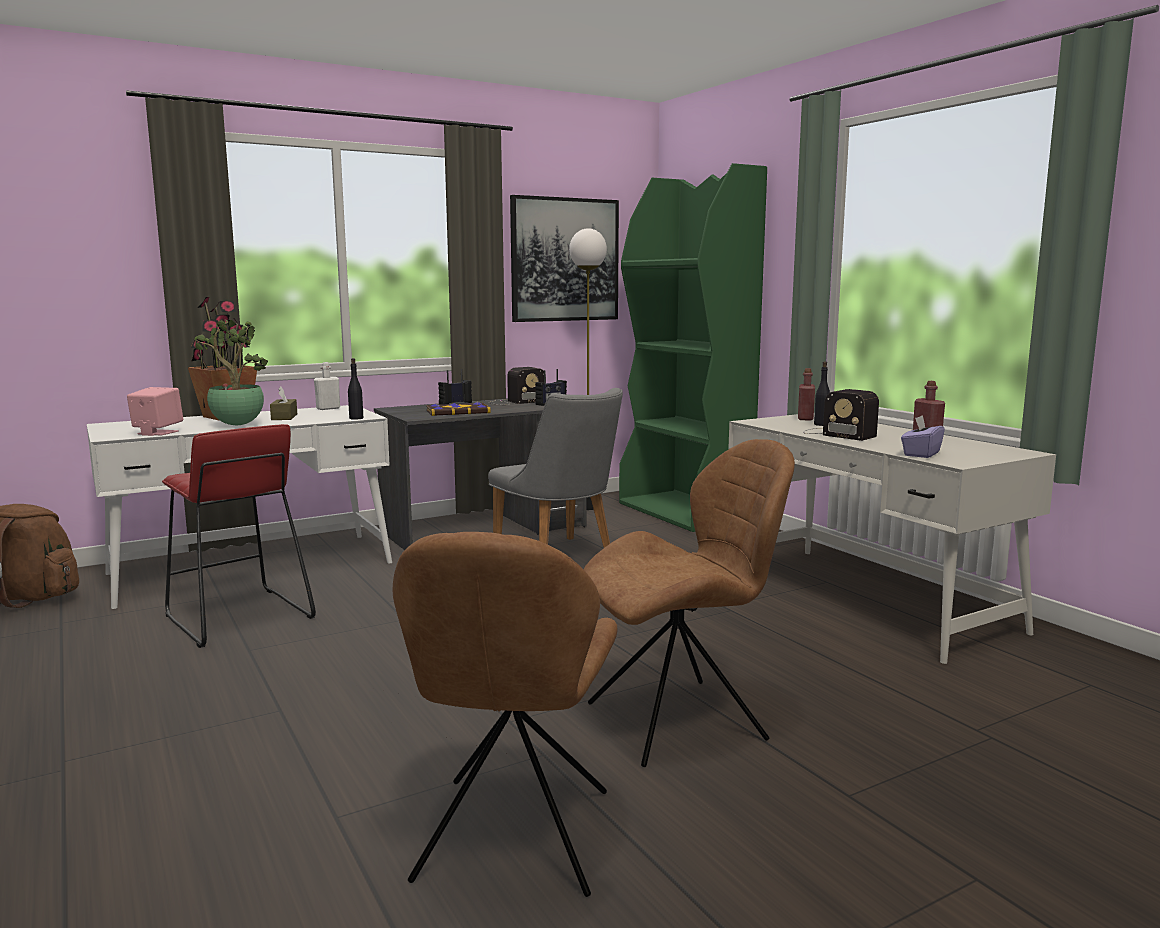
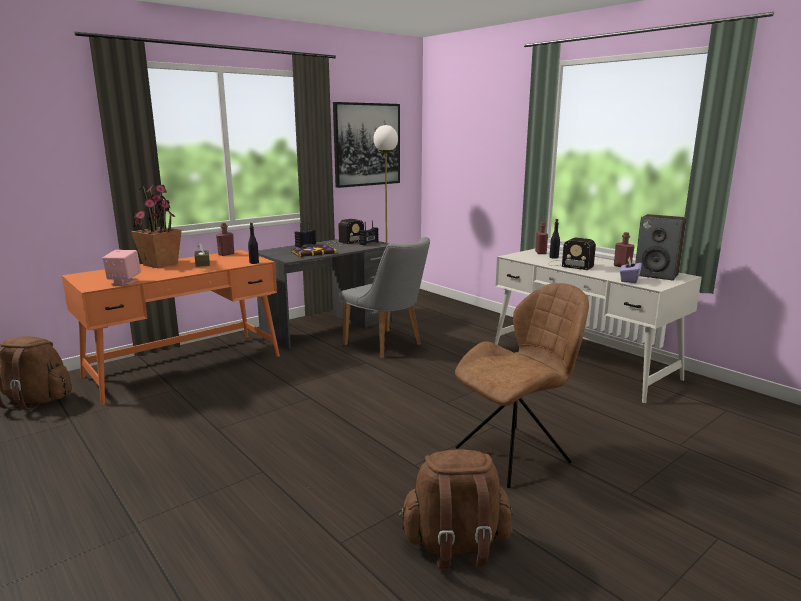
camera: 10 degrees left, 5 degrees up
white desk [87,405,392,609] -> orange desk [62,250,280,405]
red stool [162,424,316,648] -> none
potted plant [195,319,268,425] -> none
white bottle [314,362,340,410] -> red bottle [216,223,234,256]
brown chair [392,532,618,897] -> brown backpack [399,449,513,569]
green bookcase [619,163,767,532] -> none
none -> speaker [635,214,686,281]

